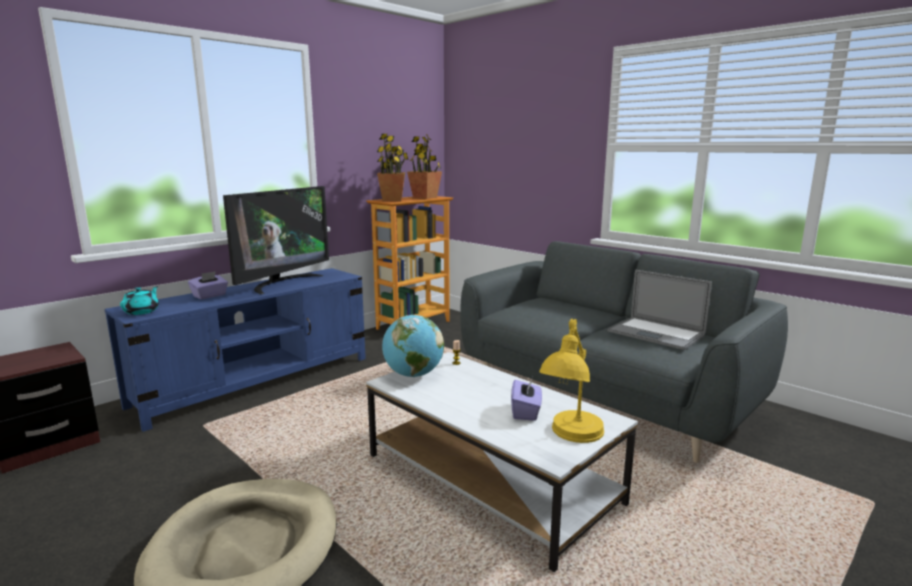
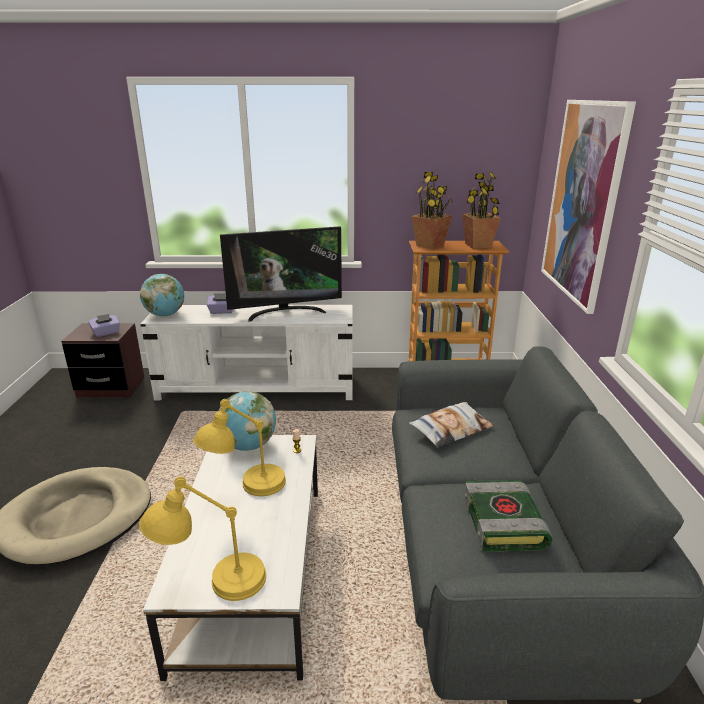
camera: 45 degrees right, 10 degrees up
blue tv stand [105,268,366,432] -> white tv stand [140,305,353,401]
turquoise teapot [120,286,159,315] -> globe [140,274,184,317]
purple tissue box [511,379,542,421] -> purple tissue box moved to [88,314,120,337]
laptop [608,270,712,350] -> book [464,480,552,552]
none -> yellow table lamp [193,399,286,496]
none -> pillow [409,402,494,448]
none -> picture [541,100,636,314]

